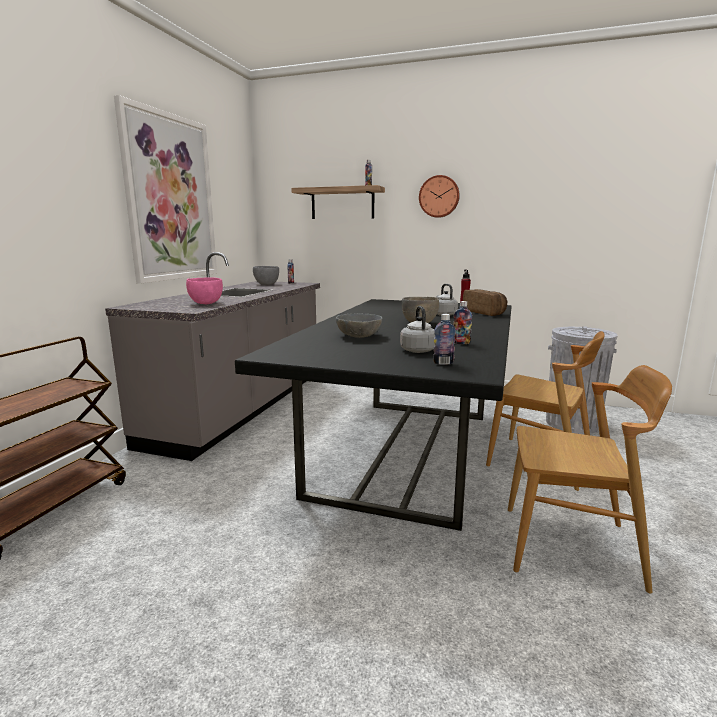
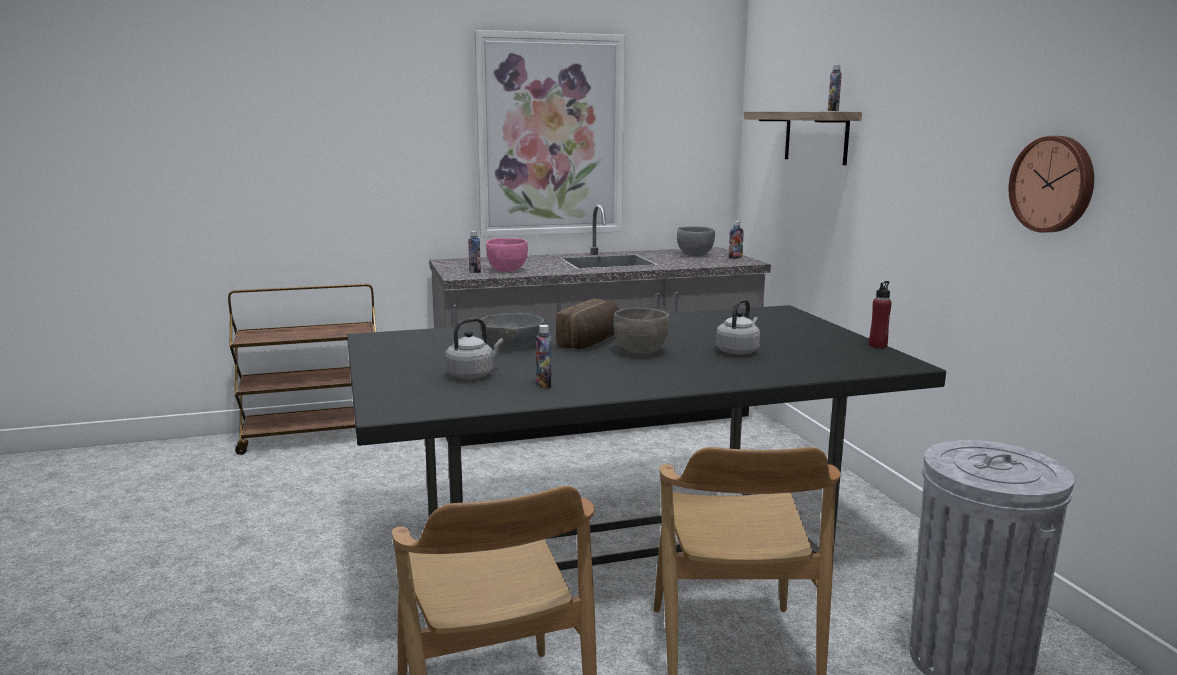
camera: 55 degrees right, 0 degrees up
wall clock [419,175,460,218] -> wall clock moved to [1009,136,1094,233]
bottle [433,314,456,365] -> bottle moved to [468,231,481,273]
bread [463,289,507,316] -> bread moved to [556,298,619,349]

